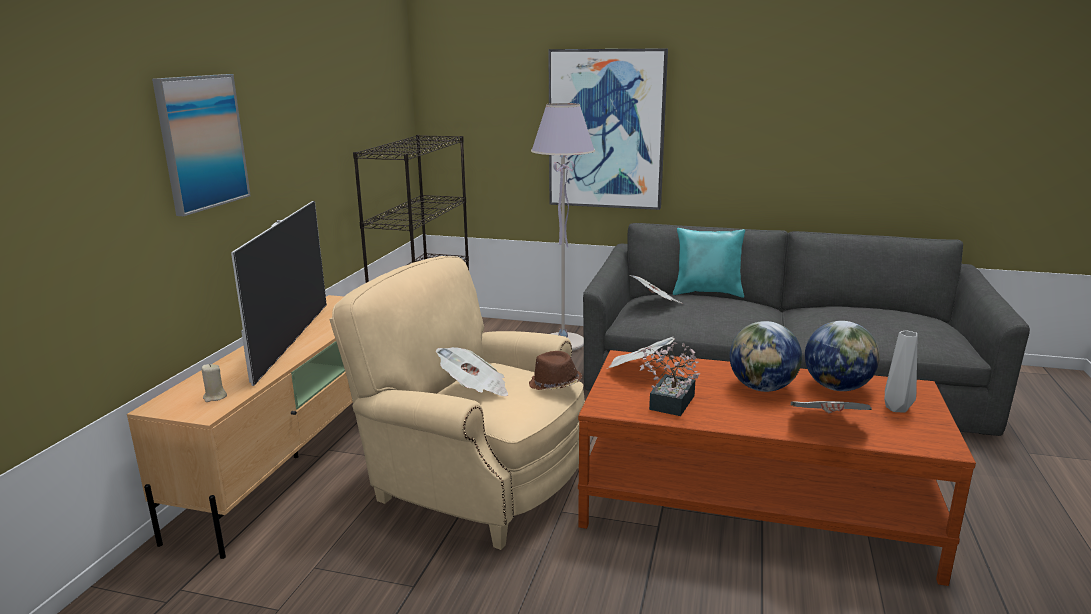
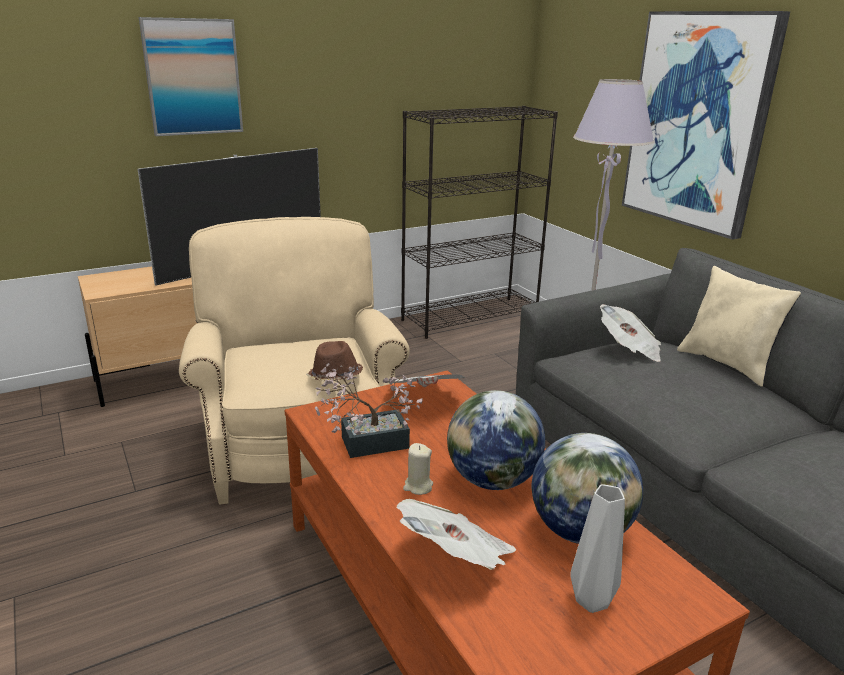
camera: 45 degrees right, 5 degrees up
beige candle [202,364,227,402] -> beige candle moved to [403,443,433,495]
newspaper [436,347,508,396] -> none
turquoise pillow [673,228,745,298] -> beige pillow [677,266,801,387]

